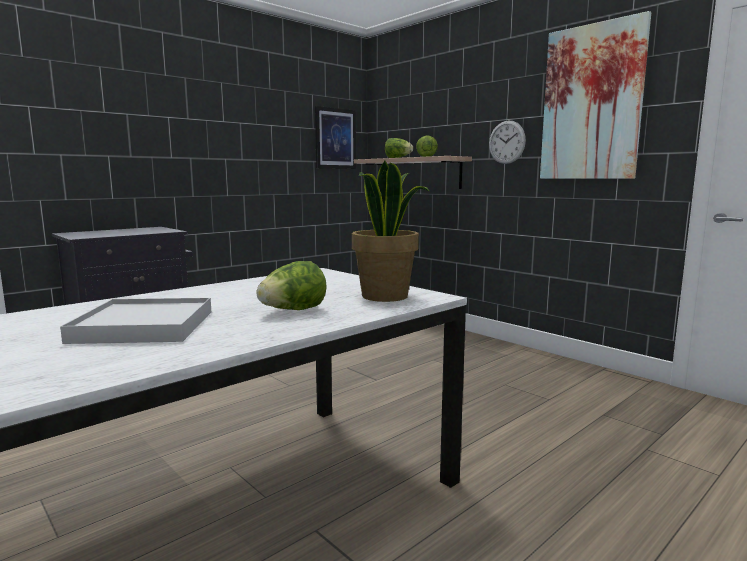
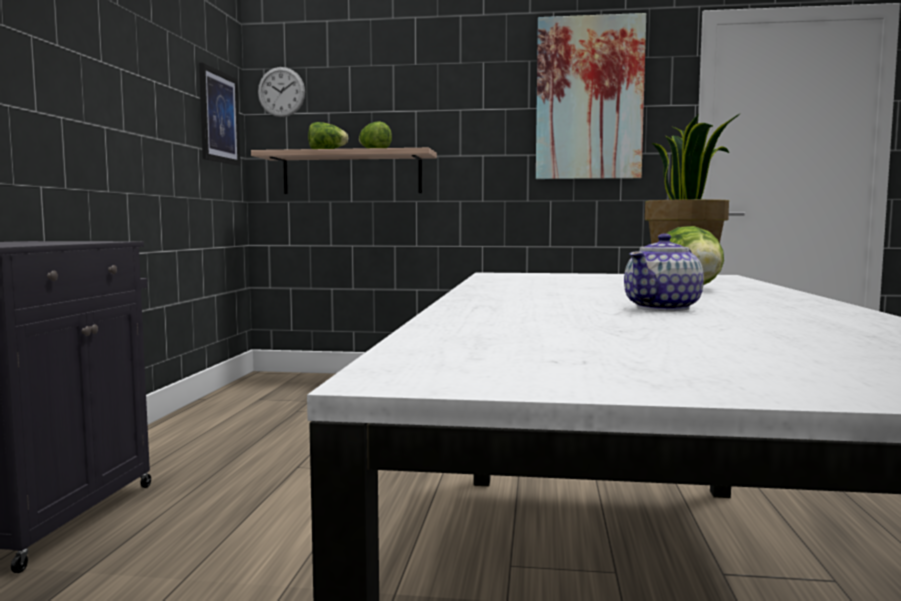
camera: 40 degrees left, 5 degrees down
white tray [60,298,211,344] -> teapot [624,233,704,311]
wall clock [489,121,526,164] -> wall clock moved to [258,67,305,117]

